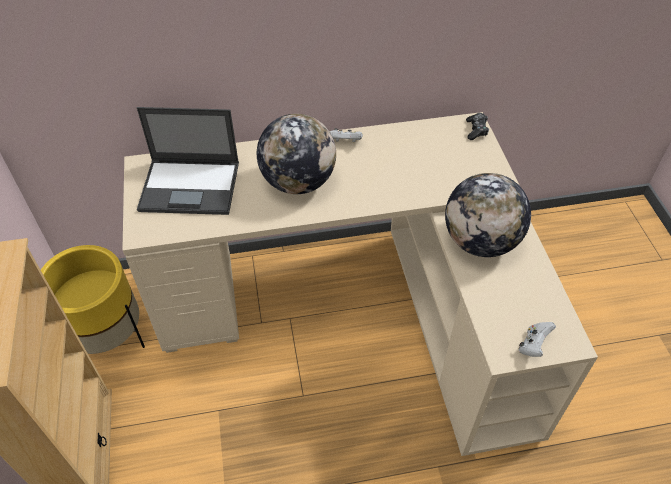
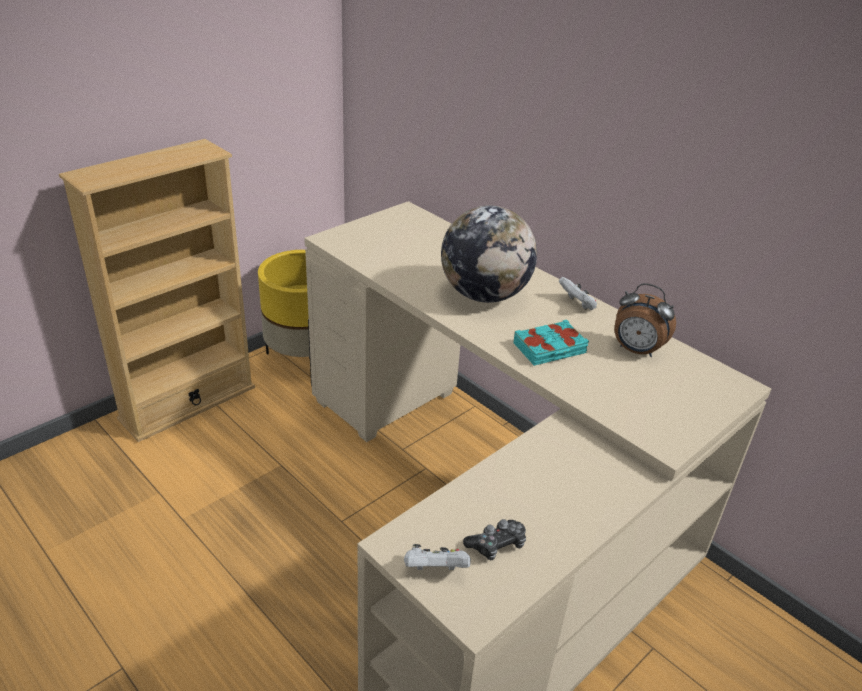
camera: 55 degrees right, 15 degrees down
laptop [137,107,239,215] -> none
globe [445,173,531,257] -> none
game controller [466,113,489,140] -> game controller moved to [463,519,526,560]
none -> turquoise book [513,320,589,366]
none -> alarm clock [614,283,676,357]

